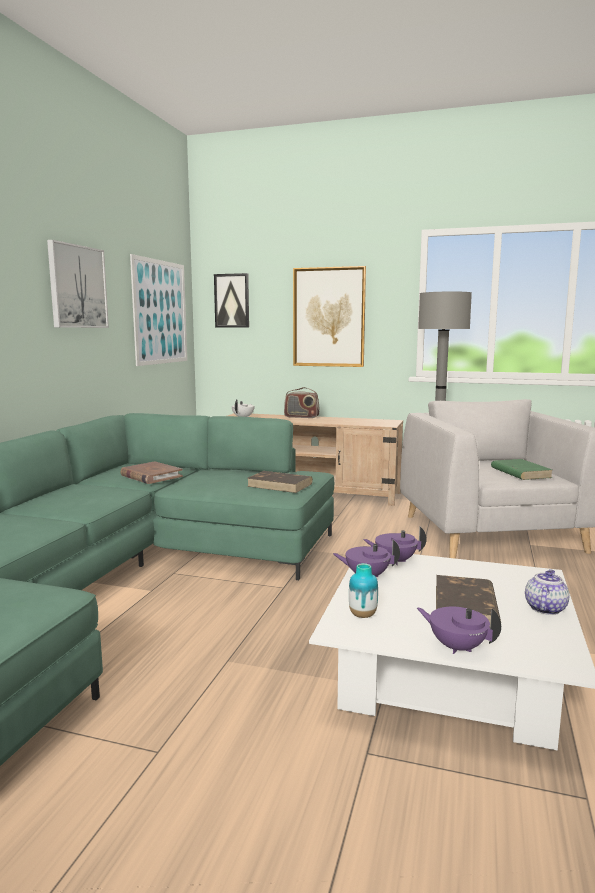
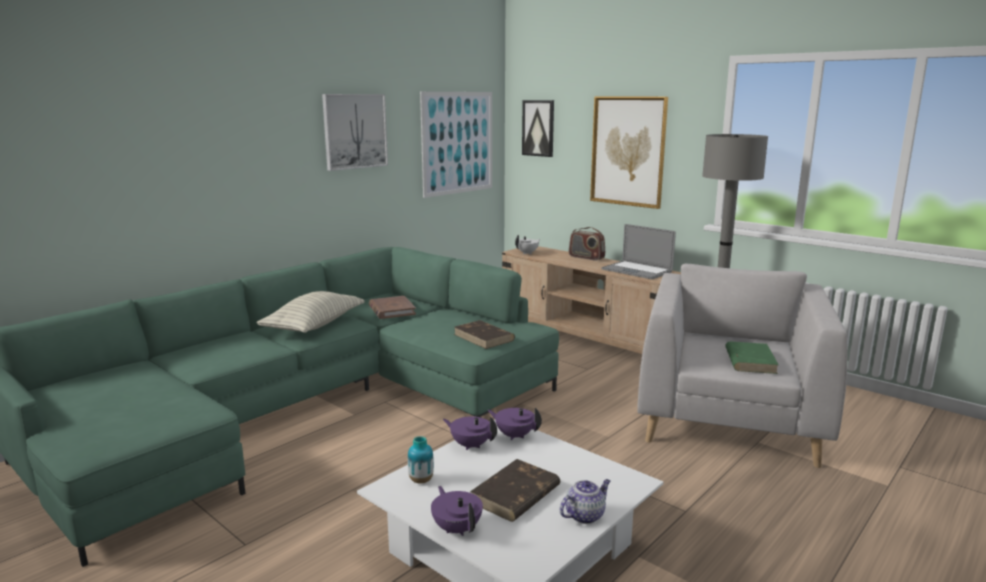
camera: 25 degrees right, 5 degrees up
none -> pillow [256,291,365,333]
none -> laptop [602,224,676,279]

